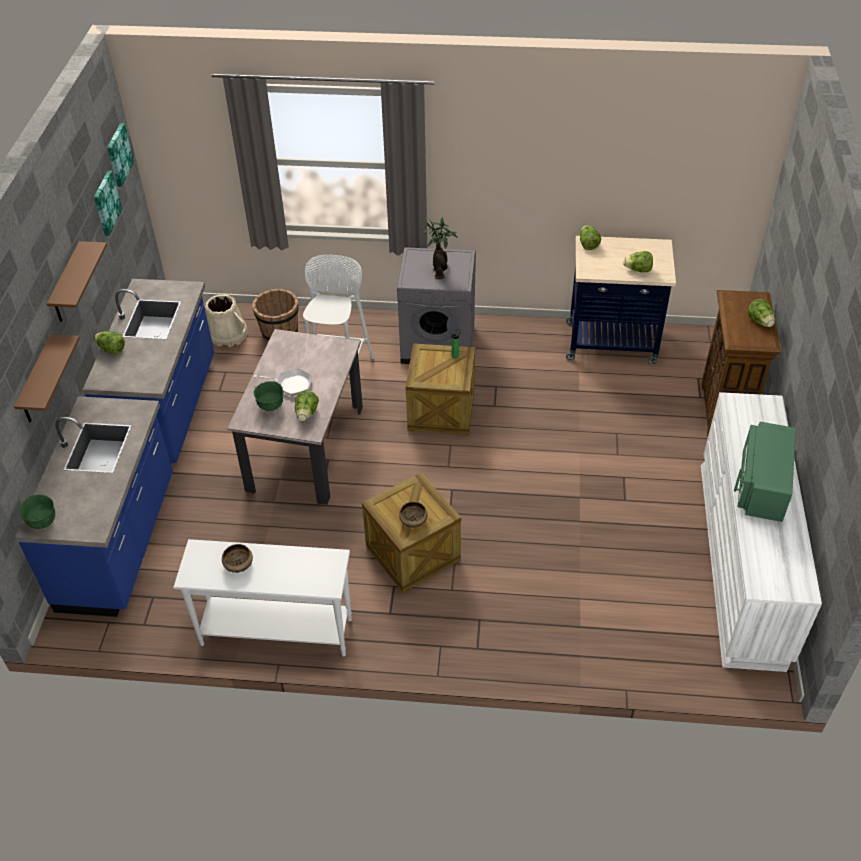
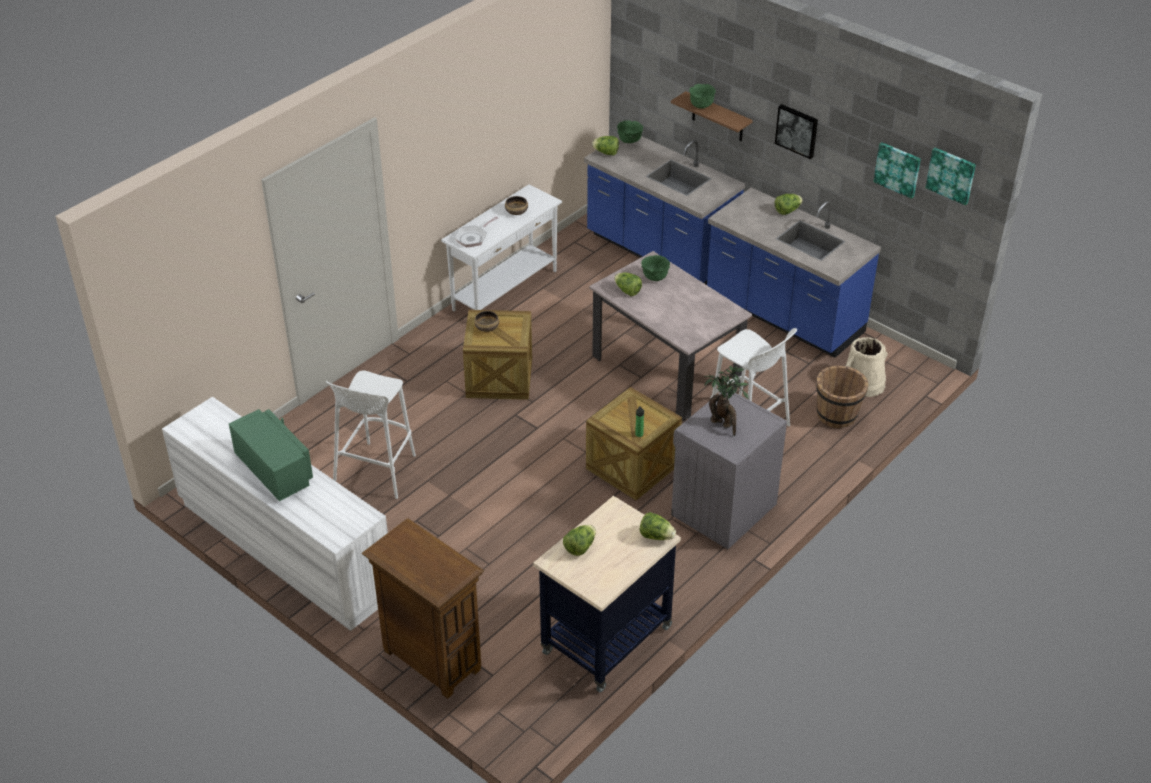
camera: 125 degrees right, 5 degrees down
brown shelf [47,241,107,322] -> picture [775,104,818,159]
frying pan [253,369,312,396] -> frying pan moved to [454,216,498,247]
lettuce [748,299,775,327] -> lettuce moved to [592,136,619,156]
none -> white stool [326,371,416,499]
none -> green bowl [689,84,716,109]

